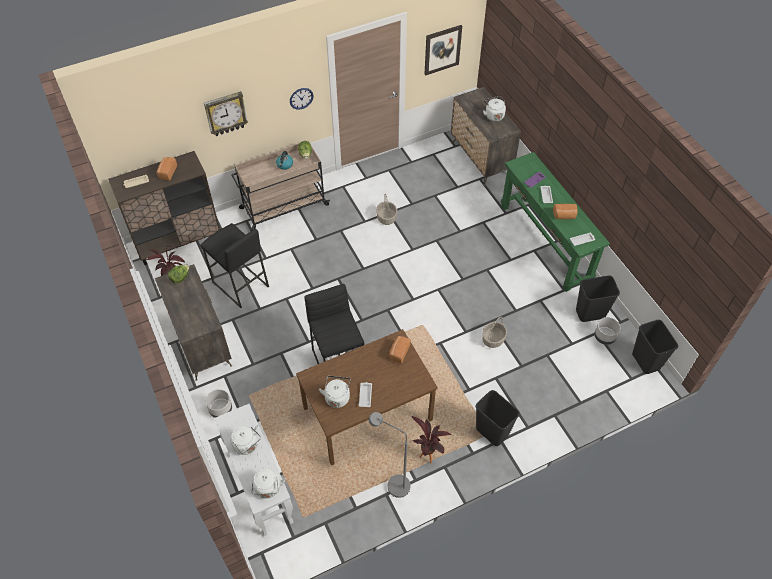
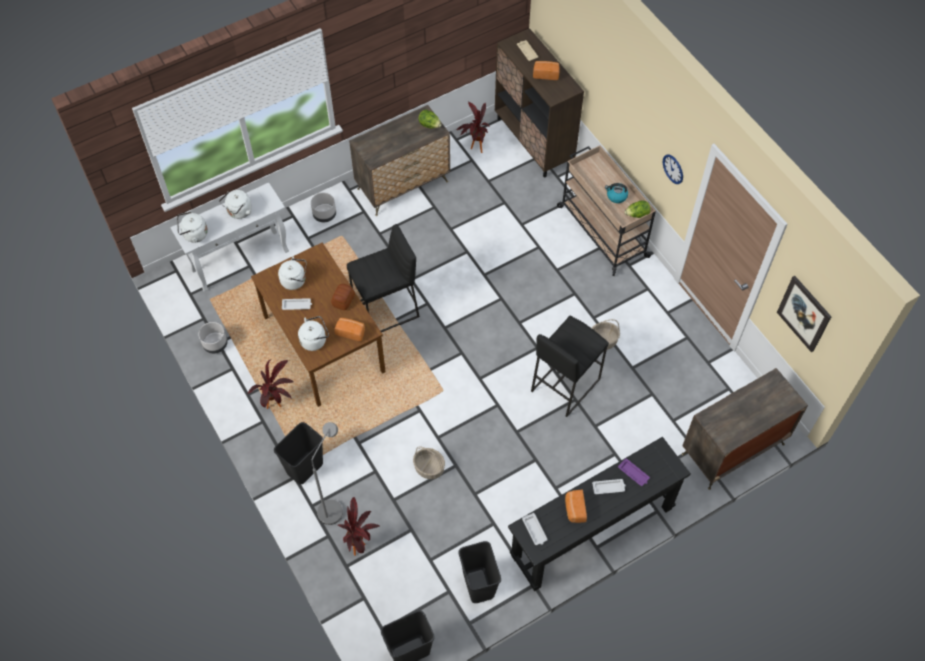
camera: 85 degrees right, 5 degrees up
black stool [200,223,269,308] -> black stool moved to [531,315,609,417]
wall clock [204,91,248,136] -> none
grey floor lamp [368,412,410,498] -> grey floor lamp moved to [311,422,343,525]
white kettle [483,96,506,121] -> white kettle moved to [298,316,329,351]
green console table [501,152,610,292] -> black console table [508,437,691,591]
grey planter [594,317,620,345] -> grey planter moved to [198,322,228,354]
none -> bread [331,284,355,310]
none -> potted plant [337,496,380,556]

